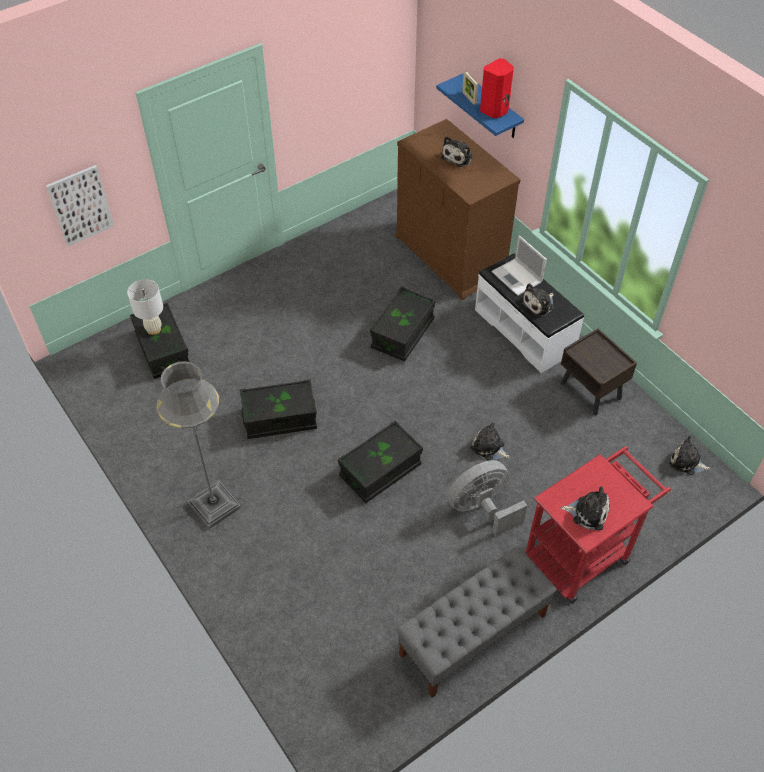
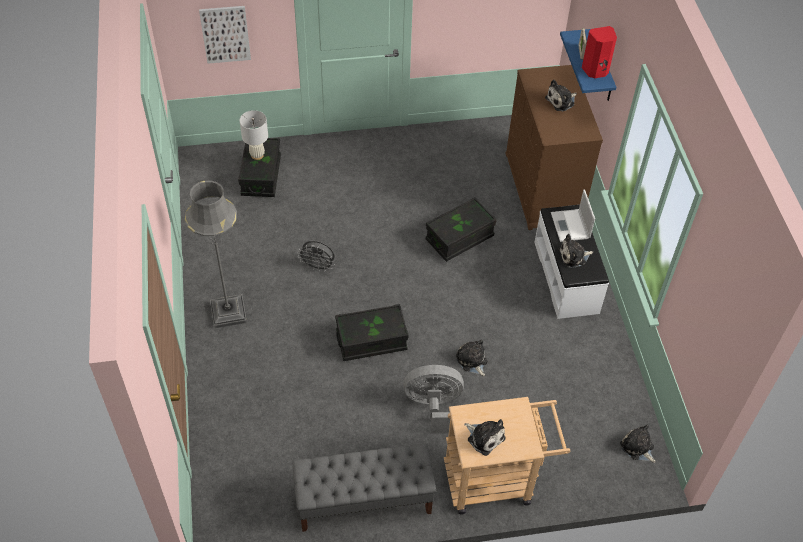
camera: 25 degrees right, 0 degrees up
black storage box [240,379,317,439] -> grey fan [297,241,335,272]
red cart [526,446,671,603] -> beige cart [444,397,571,515]
brown nightstand [561,328,637,415] -> none

